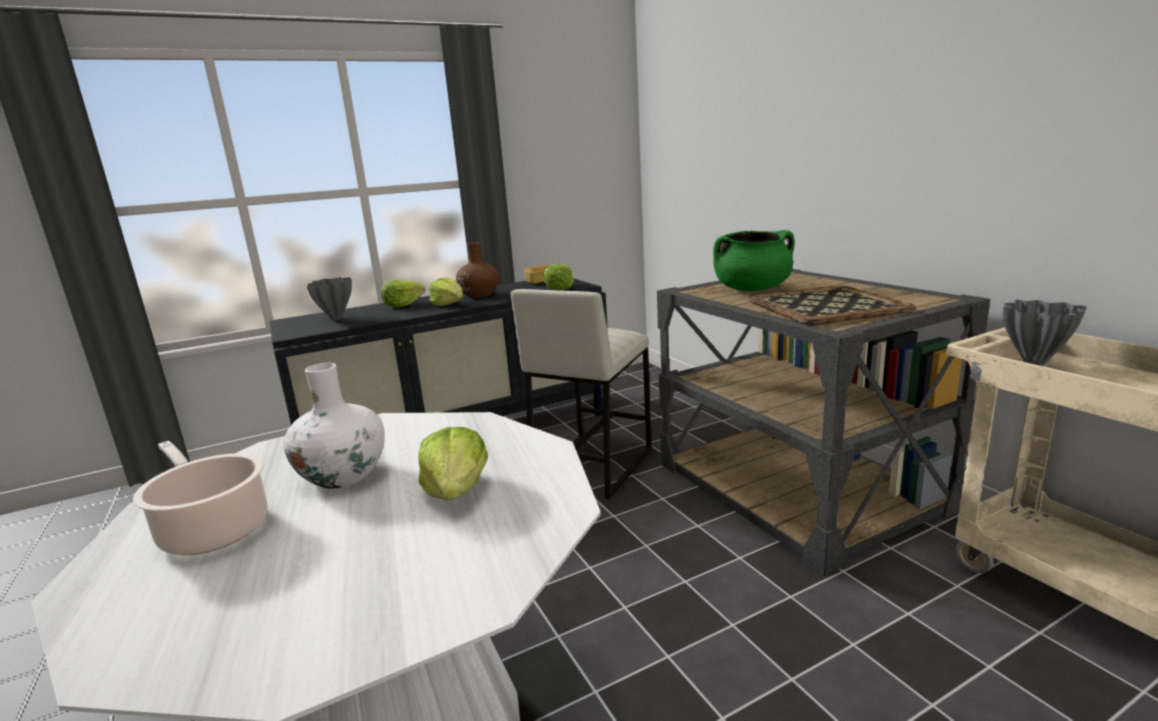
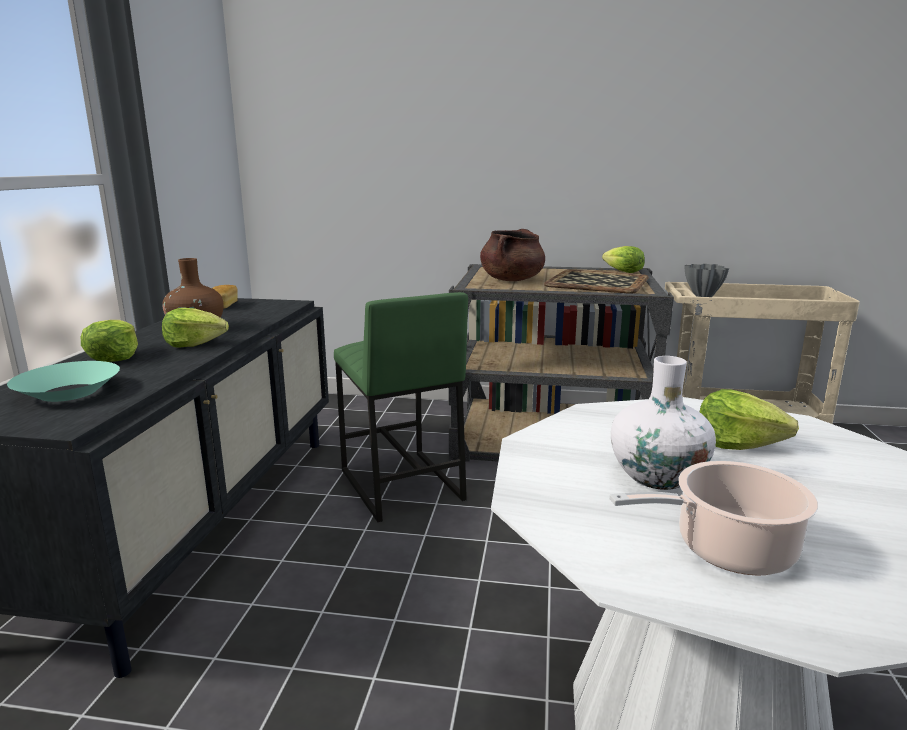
camera: 55 degrees left, 0 degrees up
grey vase [307,277,352,321] -> turquoise bowl [7,361,120,402]
beige stool [511,289,652,500] -> green stool [334,292,468,522]
lettuce [543,264,574,290] -> lettuce moved to [602,246,645,273]
green cooking pot [713,230,795,291] -> brown cooking pot [480,229,545,281]

